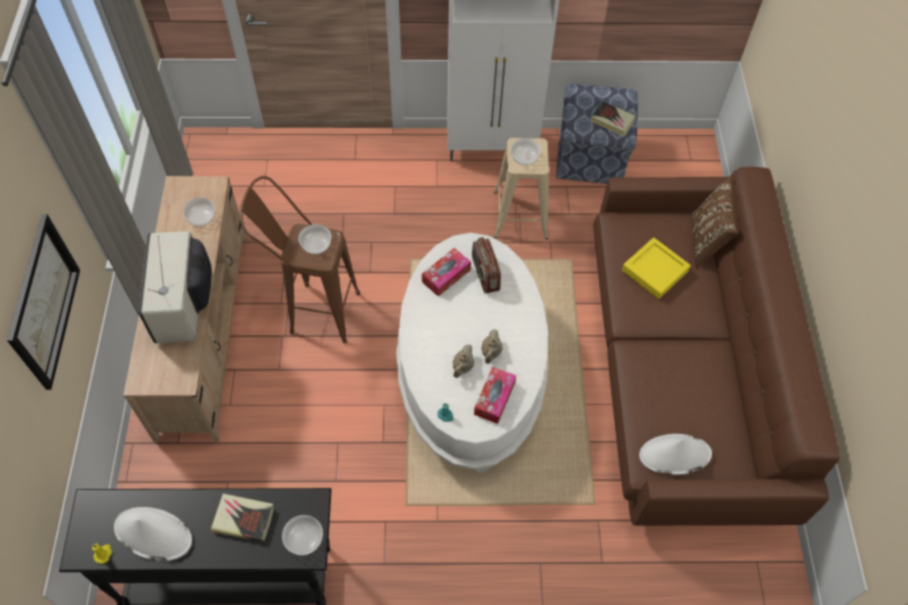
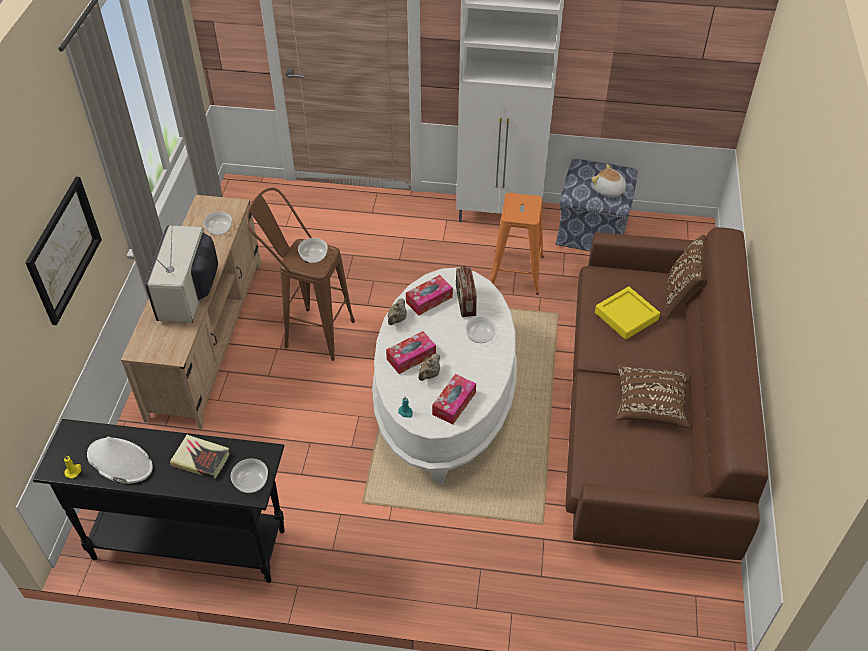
camera: 10 degrees right, 10 degrees down
beige teapot [481,329,503,364] -> beige teapot moved to [388,299,407,325]
beige stool [494,138,549,239] -> orange stool [490,193,544,295]
bowl [511,138,541,165] -> bowl moved to [466,317,496,343]
book [591,101,636,136] -> plush toy [591,164,627,197]
white hat [639,434,712,475] -> none
none -> tissue box [386,331,436,374]
none -> brown pillow [616,364,690,428]

